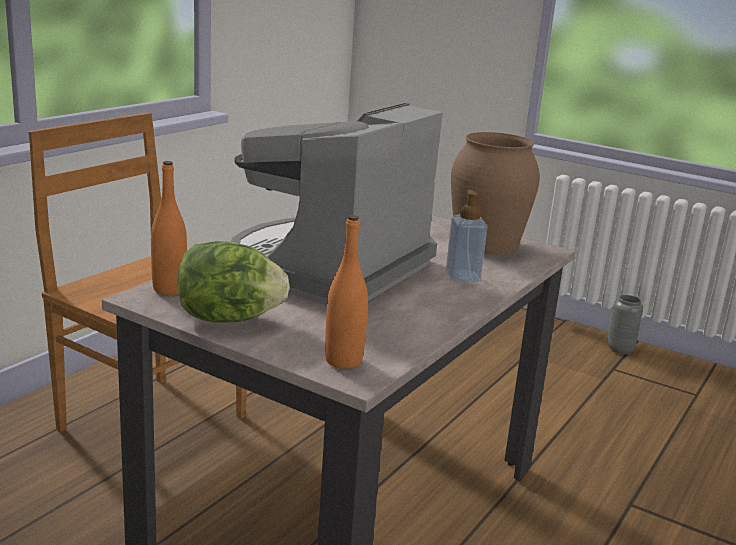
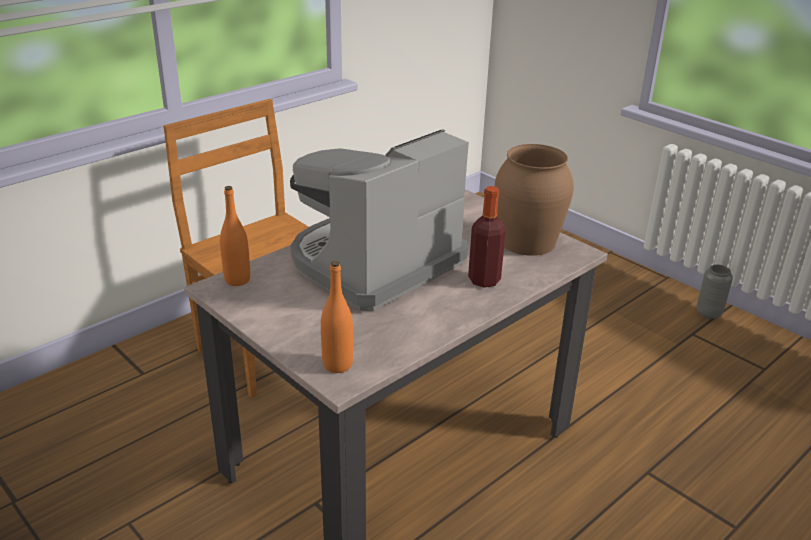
camera: 15 degrees right, 10 degrees up
lettuce [178,241,290,323] -> none
soap dispenser [446,190,487,282] -> bottle [468,186,506,287]

